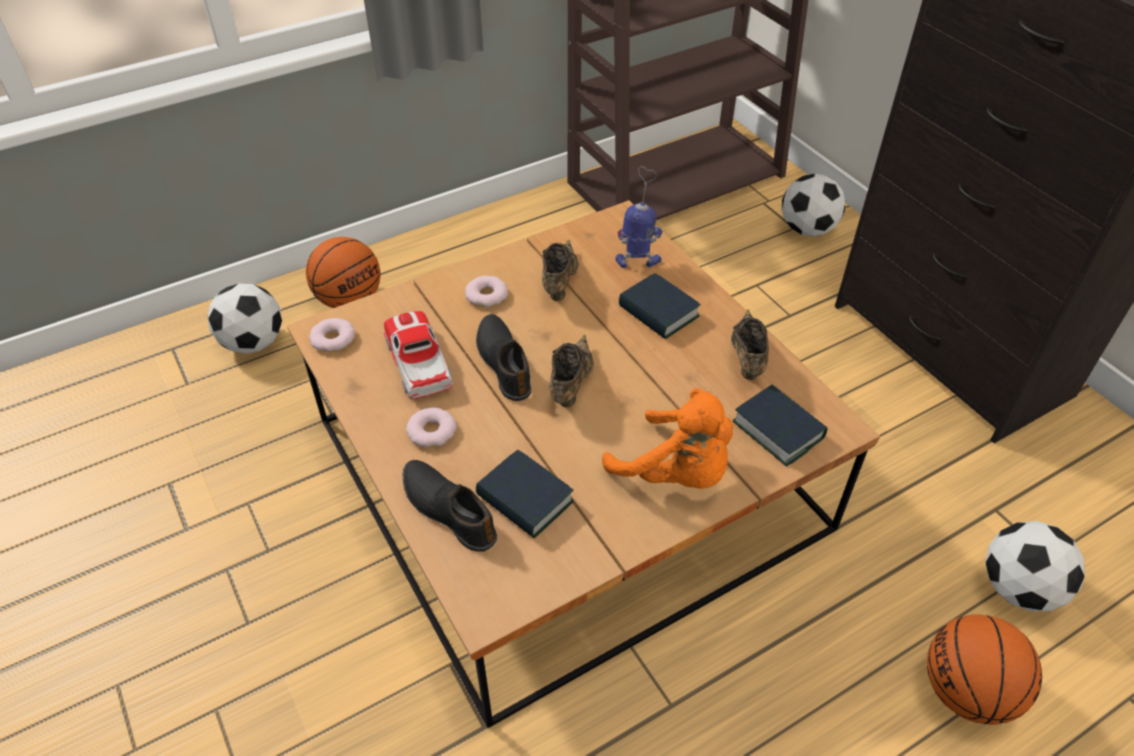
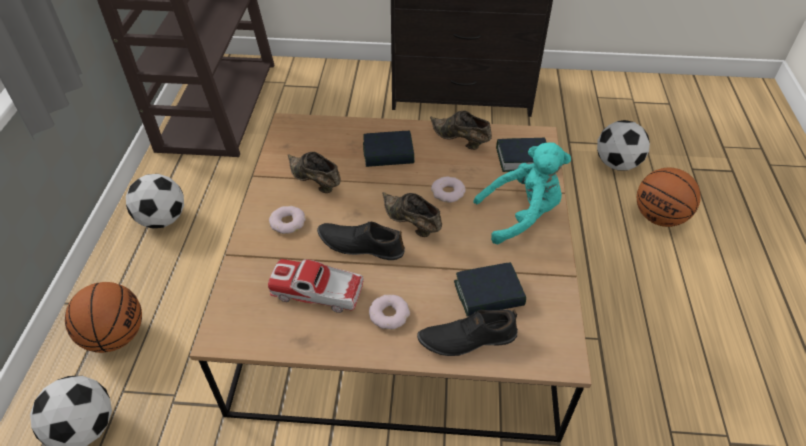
camera: 55 degrees left, 0 degrees up
donut [309,318,355,352] -> donut moved to [431,176,466,203]
orange plush toy [602,388,733,489] -> turquoise plush toy [473,143,571,244]
toy robot [615,166,662,268] -> none
football [782,173,845,236] -> football moved to [126,174,184,229]

